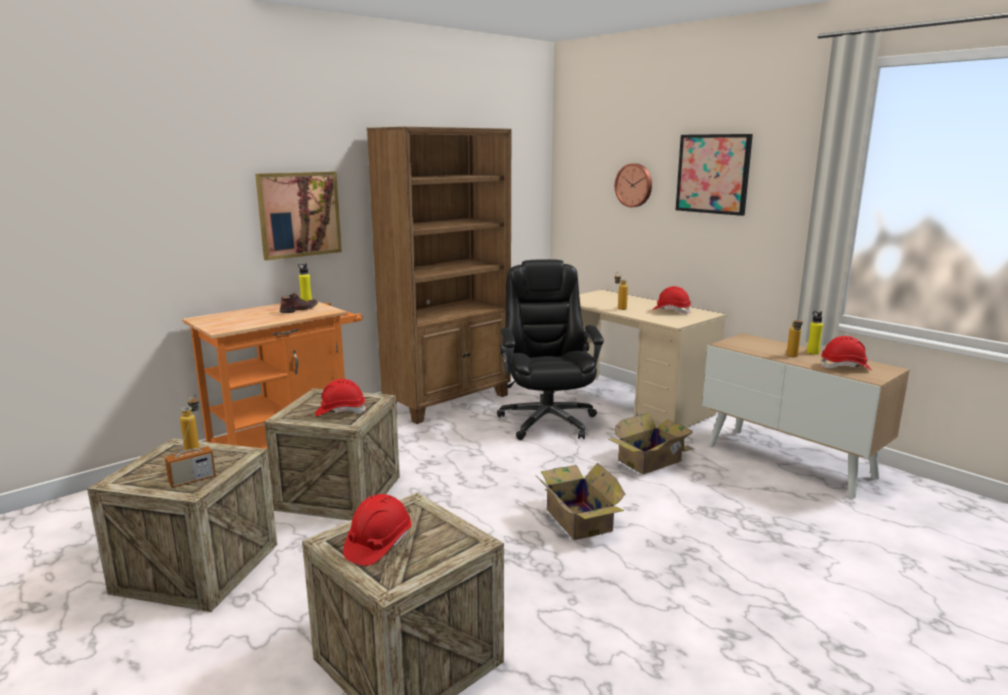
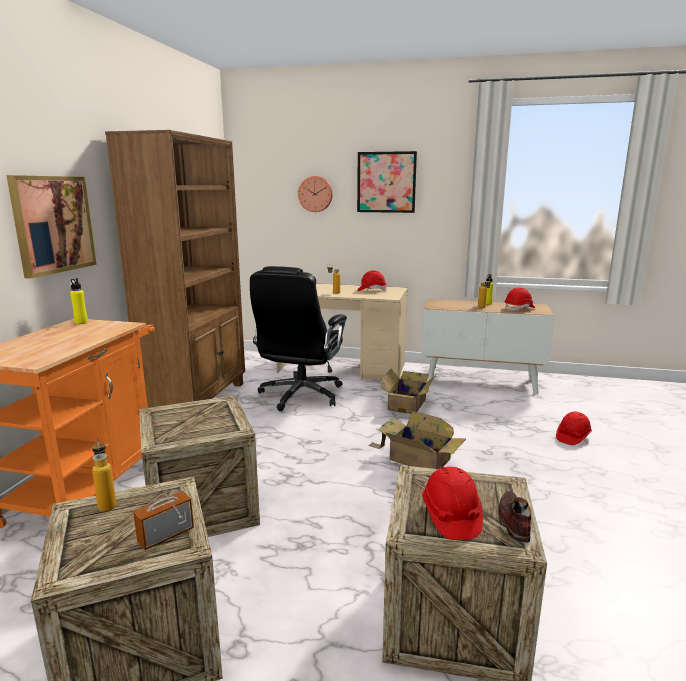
camera: 35 degrees left, 0 degrees up
radio [165,420,216,488] -> radio turned 150 degrees counterclockwise [133,477,194,550]
brown shoe [280,293,318,313] -> brown shoe moved to [498,491,531,543]
red hard hat [315,379,366,416] -> red hard hat moved to [556,412,592,445]
black office chair [497,259,604,440] -> black office chair turned 120 degrees counterclockwise [250,266,347,411]

